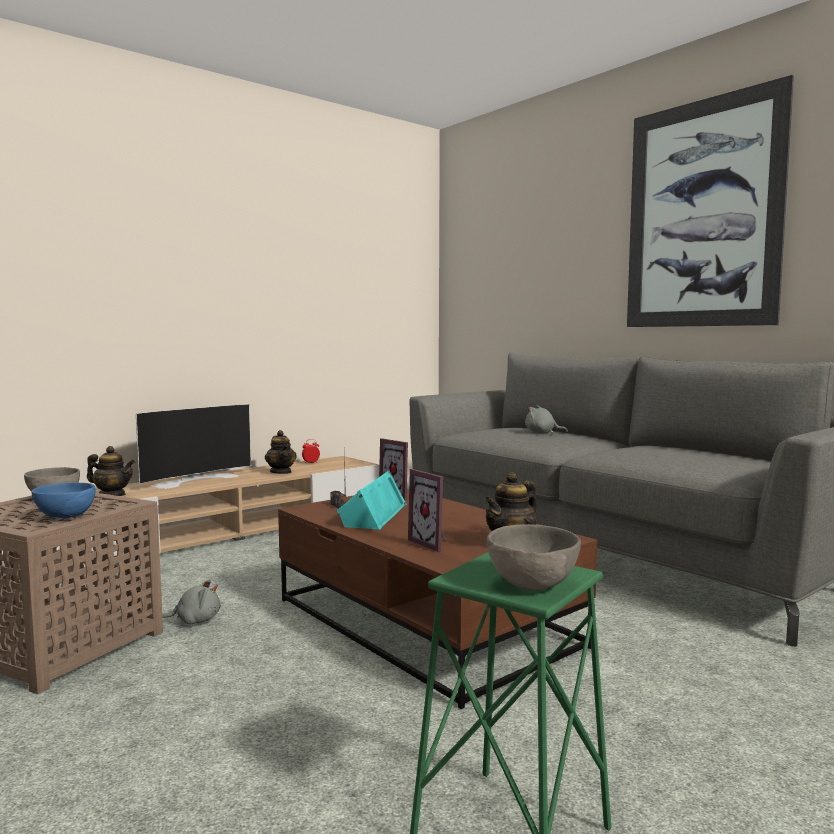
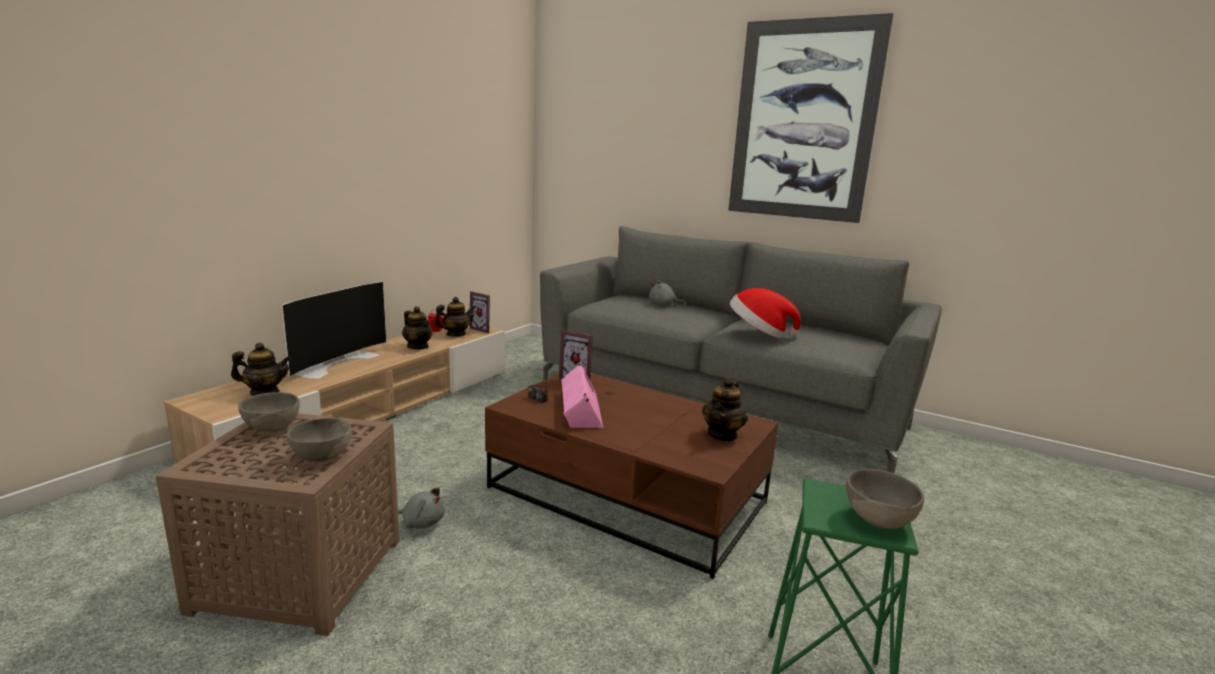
camera: 20 degrees left, 10 degrees up
blue bowl [32,483,96,518] -> grey bowl [286,418,352,461]
grey plush toy [162,579,220,624] -> grey plush toy turned 45 degrees clockwise [398,487,445,529]
turquoise speaker [337,470,406,530] -> pink speaker [561,363,603,428]
picture frame [408,469,447,552] -> picture frame moved to [470,291,490,333]
none -> teapot [434,297,476,337]
none -> hat [730,288,801,338]

